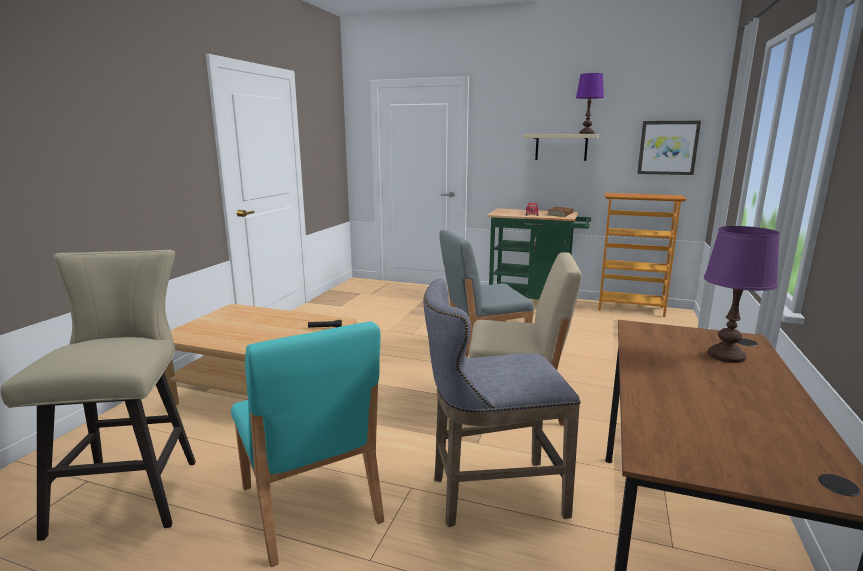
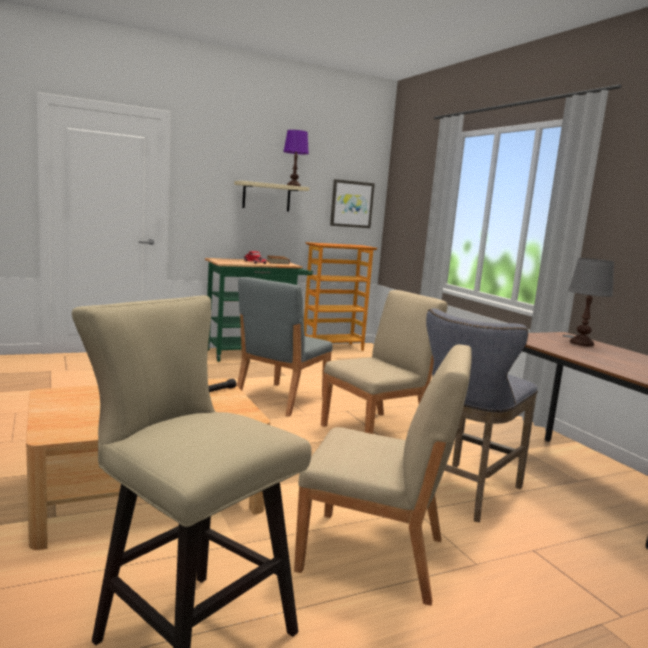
camera: 45 degrees left, 5 degrees down
turquoise chair [231,321,384,567] -> beige chair [294,345,472,606]
purple table lamp [704,226,780,363] -> grey table lamp [568,258,614,347]

